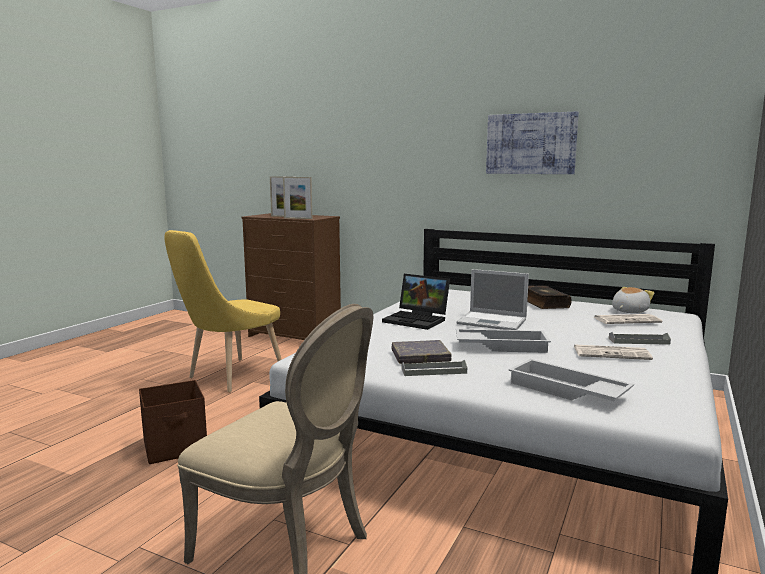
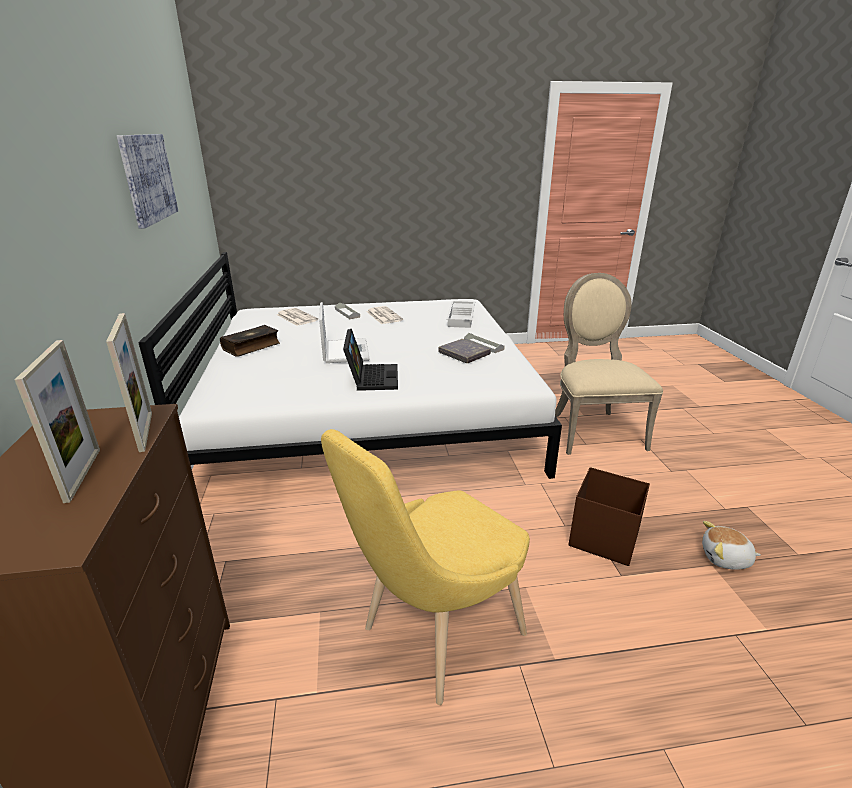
camera: 125 degrees left, 15 degrees up
yellow chair [164,230,282,392] -> yellow chair turned 135 degrees clockwise [321,429,530,705]
white tray [456,329,551,353] -> none
plush toy [612,287,654,313] -> plush toy moved to [702,521,761,570]

